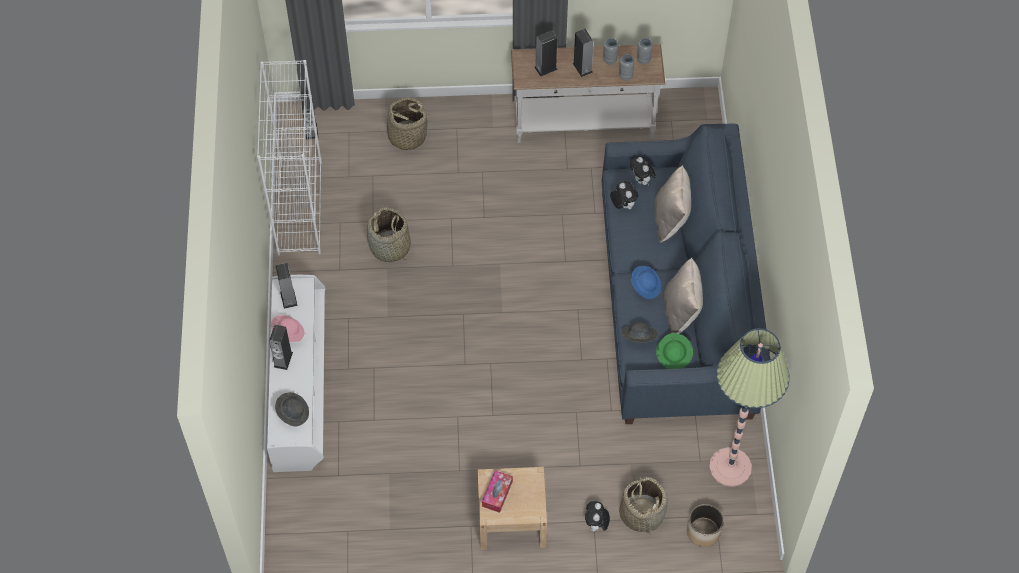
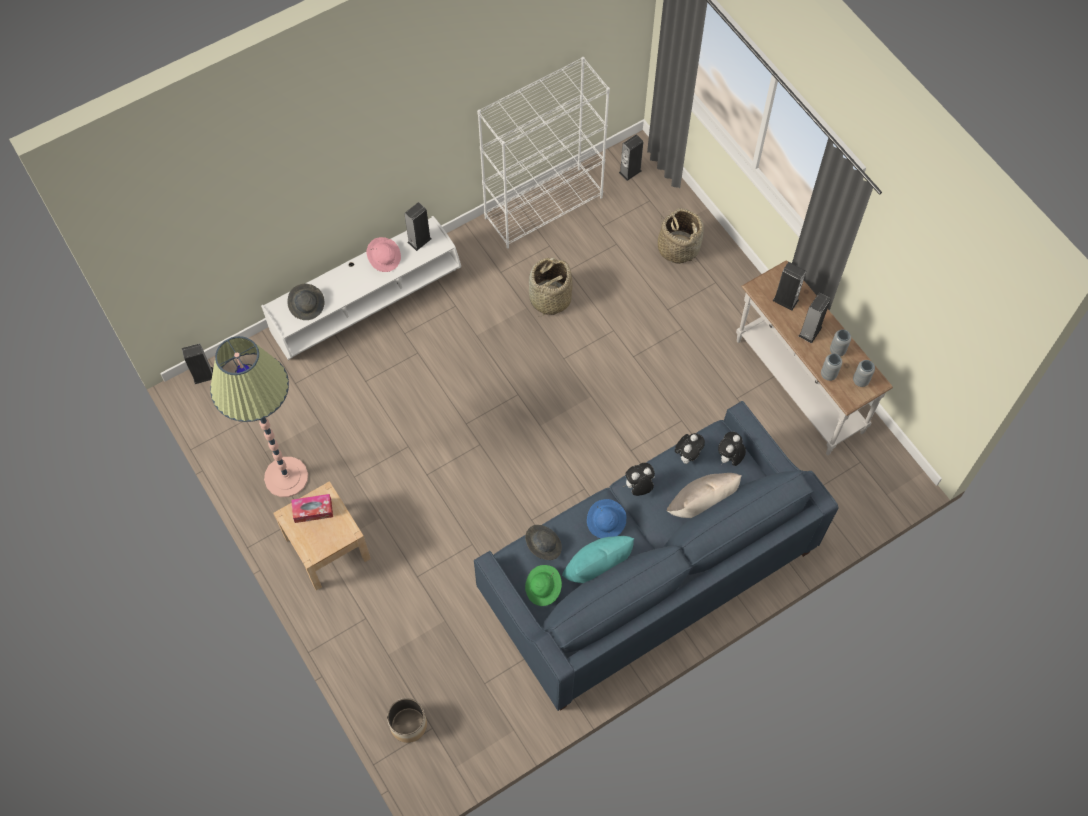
camera: 60 degrees right, 5 degrees up
speaker [269,325,293,370] -> speaker moved to [182,343,213,384]
plush toy [585,501,610,532] -> plush toy moved to [623,463,655,496]
basket [619,474,668,535] -> none
beige pillow [664,258,703,334] -> turquoise pillow [562,536,634,583]
floor lamp [709,328,790,487] -> floor lamp moved to [210,336,308,497]

